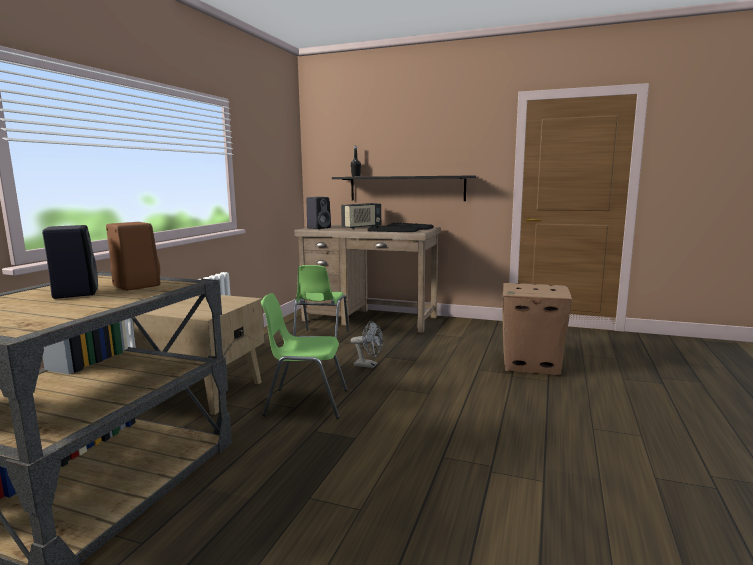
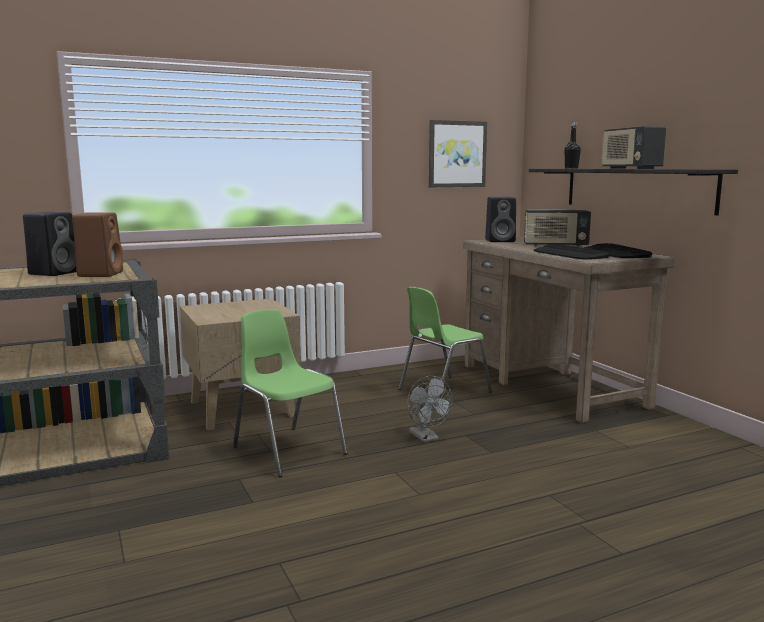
camera: 45 degrees right, 0 degrees up
cardboard box [502,283,572,375] -> none
none -> picture [429,120,487,187]
none -> radio [601,126,667,169]

